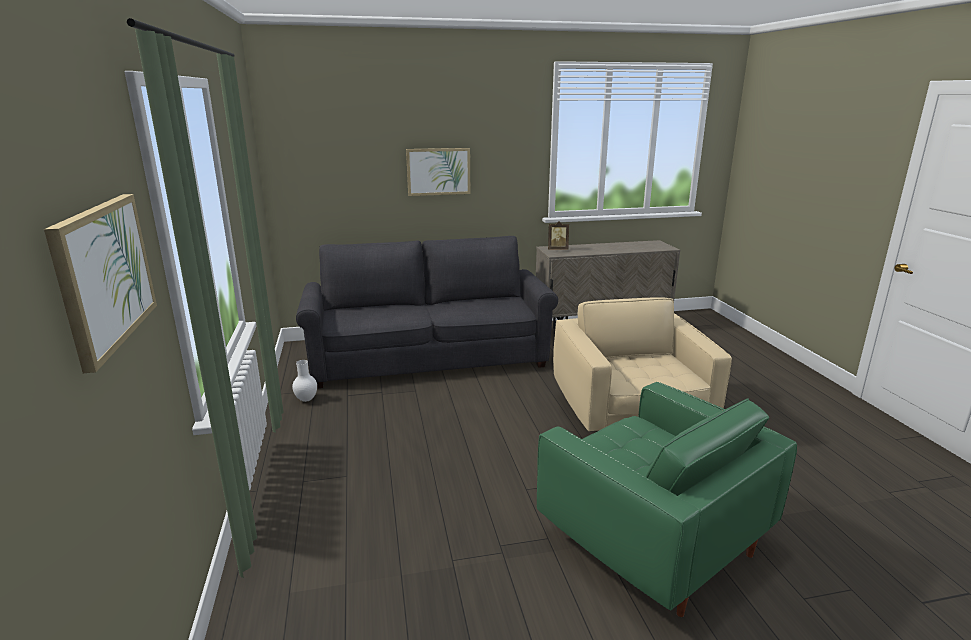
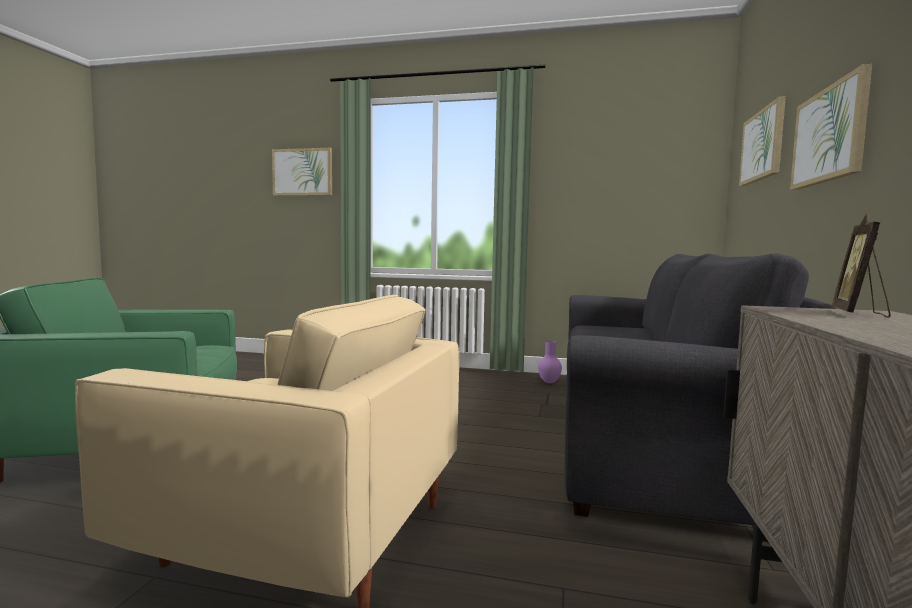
camera: 115 degrees right, 15 degrees down
white vase [292,360,317,402] -> purple vase [538,341,562,383]
none -> picture [739,96,786,186]

